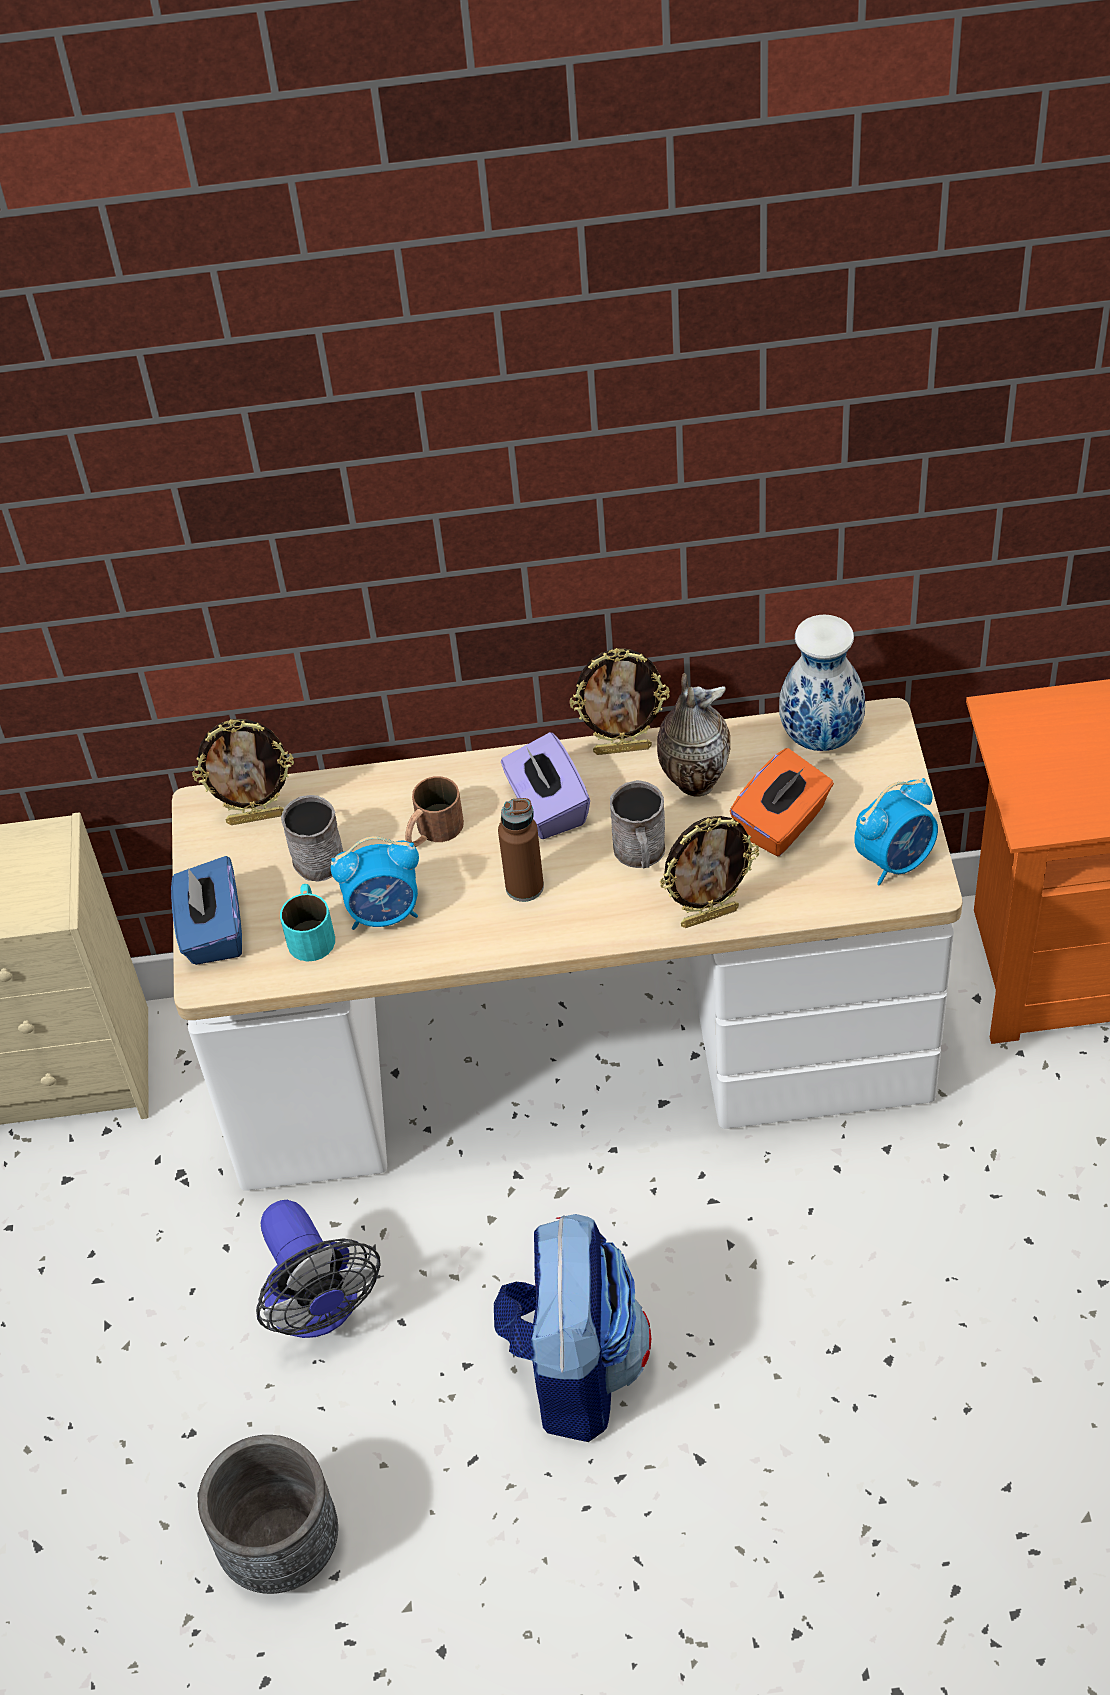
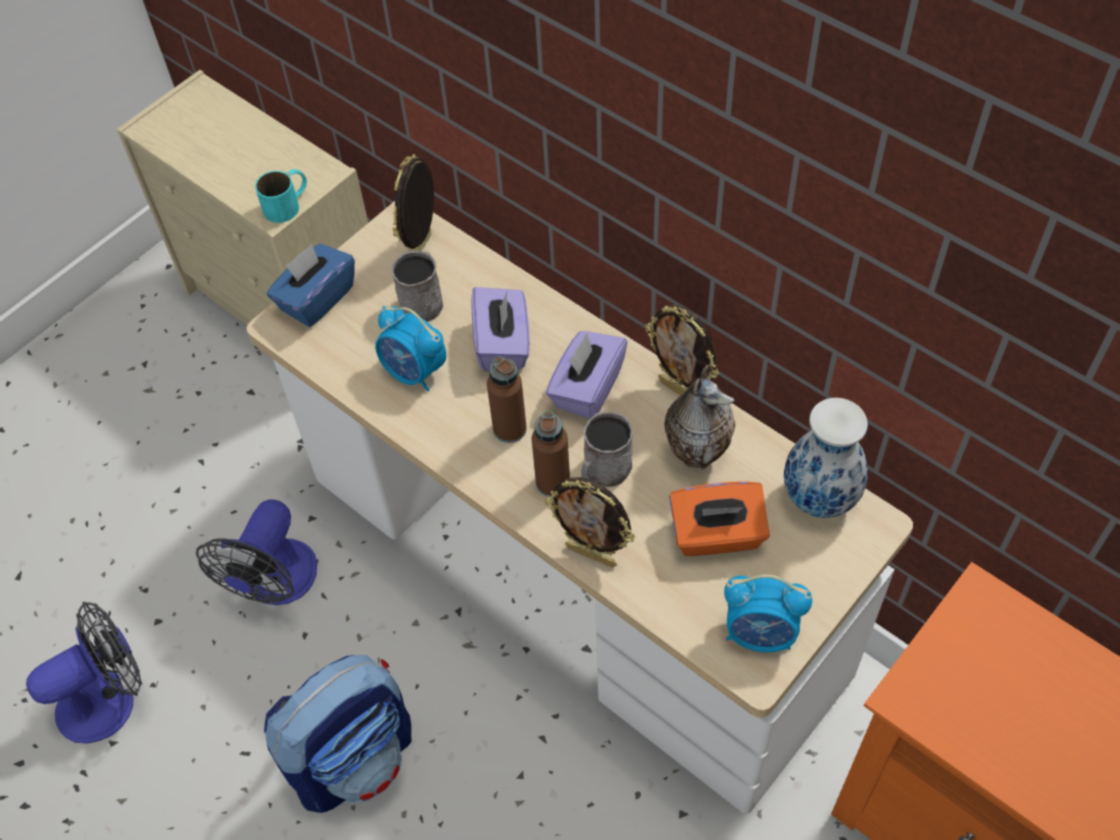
camera: 45 degrees right, 5 degrees up
picture frame [192,719,294,825] -> picture frame turned 75 degrees clockwise [393,154,434,251]
grey planter [198,1435,338,1594] -> fan [26,602,142,744]
turquoise mug [280,884,335,961] -> turquoise mug moved to [255,169,307,223]
brown mug [405,776,464,847] -> purple tissue box [471,287,530,372]
none -> brown bottle [532,411,570,497]

